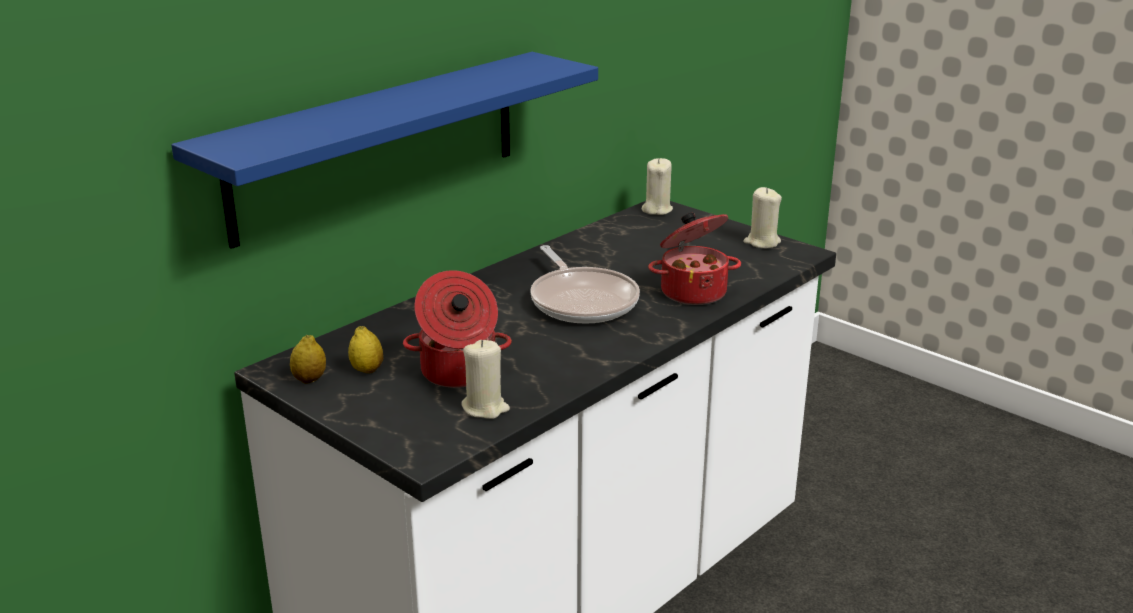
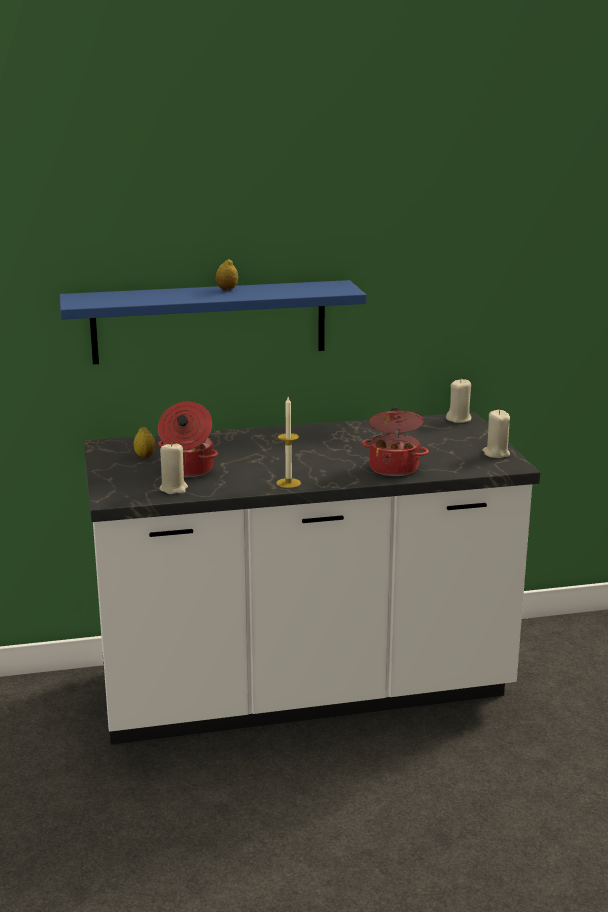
camera: 35 degrees right, 5 degrees down
lemon [290,335,326,384] -> lemon moved to [216,259,238,291]
frying pan [530,245,640,324] -> none
none -> candle [276,397,301,488]

